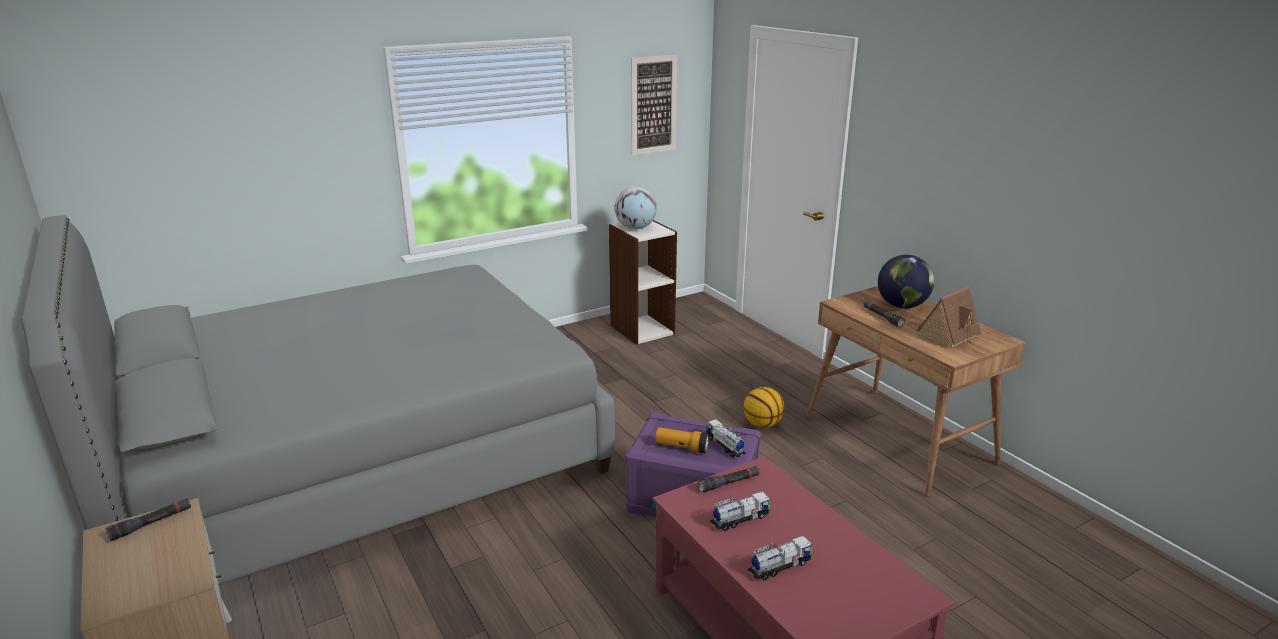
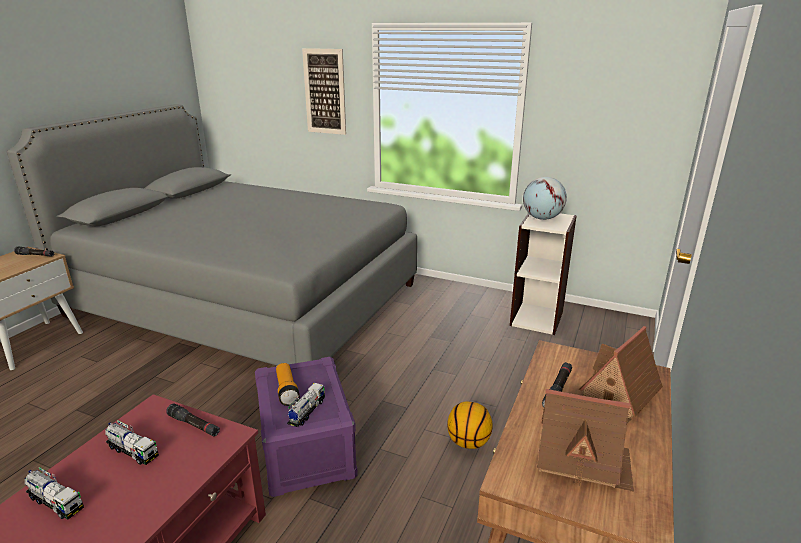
camera: 55 degrees right, 0 degrees up
picture [631,55,677,155] -> picture moved to [302,48,346,135]
globe [878,255,934,308] -> toy house [579,326,663,424]

